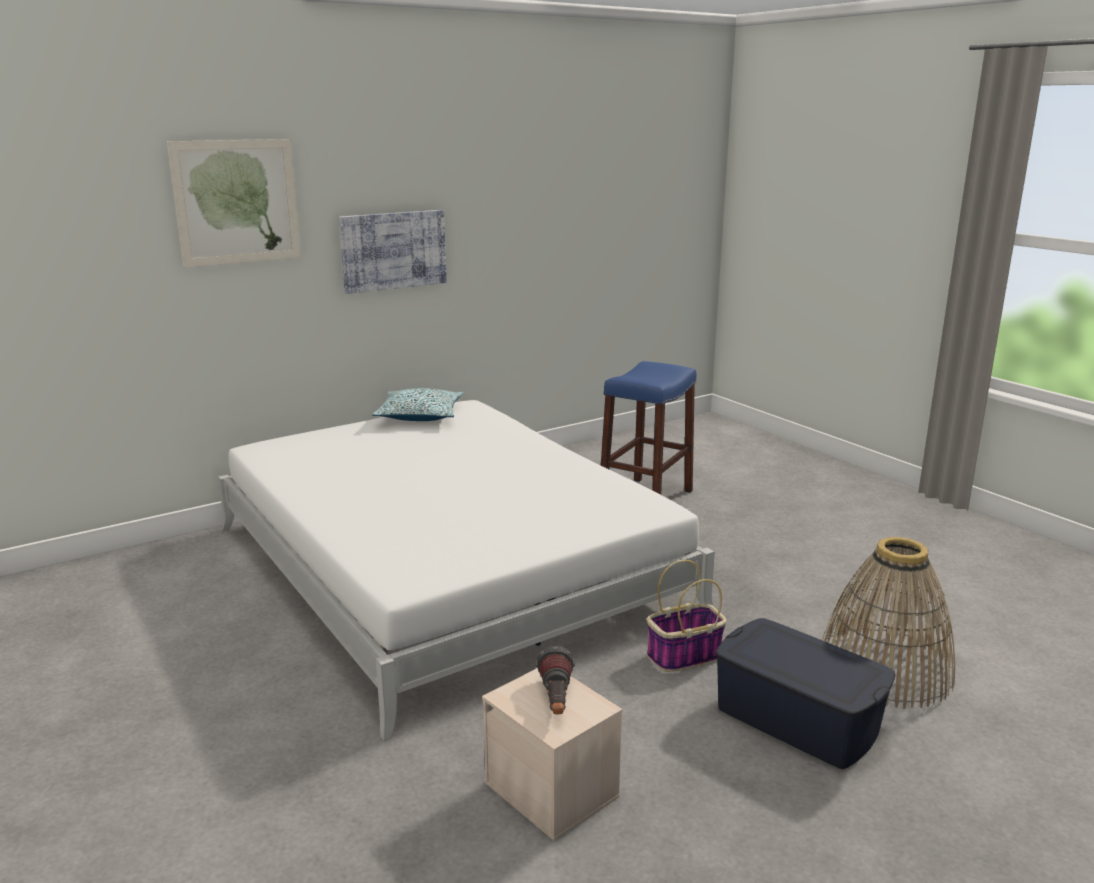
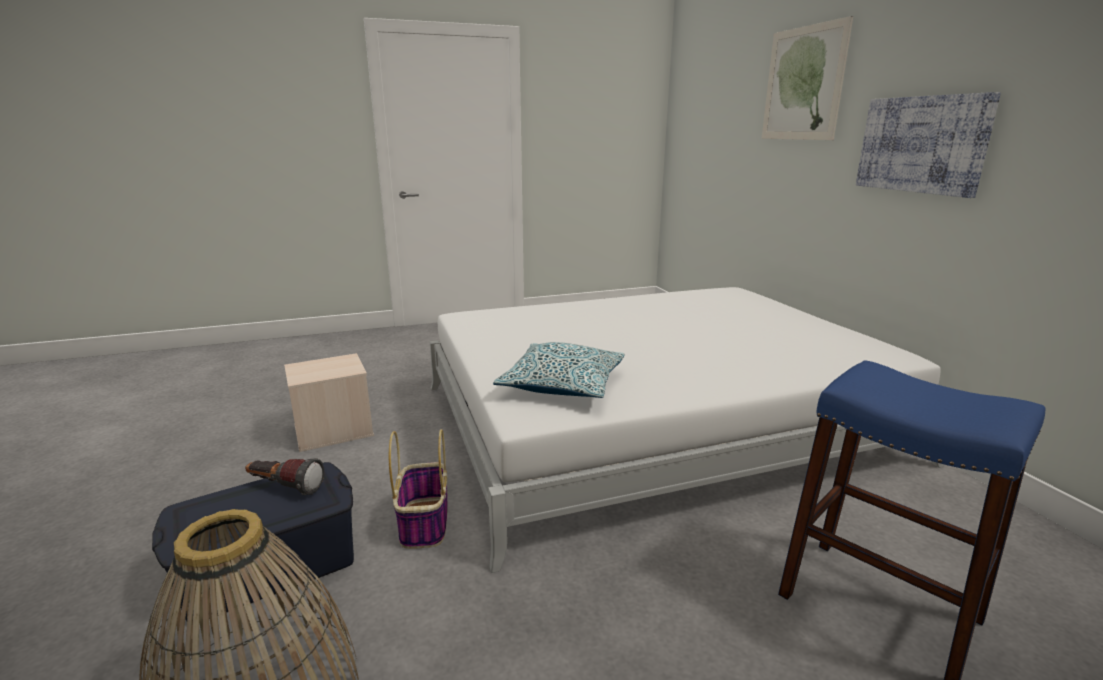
camera: 105 degrees right, 0 degrees up
pillow [372,388,463,421] -> pillow moved to [493,342,625,398]
flashlight [536,646,575,714] -> flashlight moved to [245,458,324,495]

